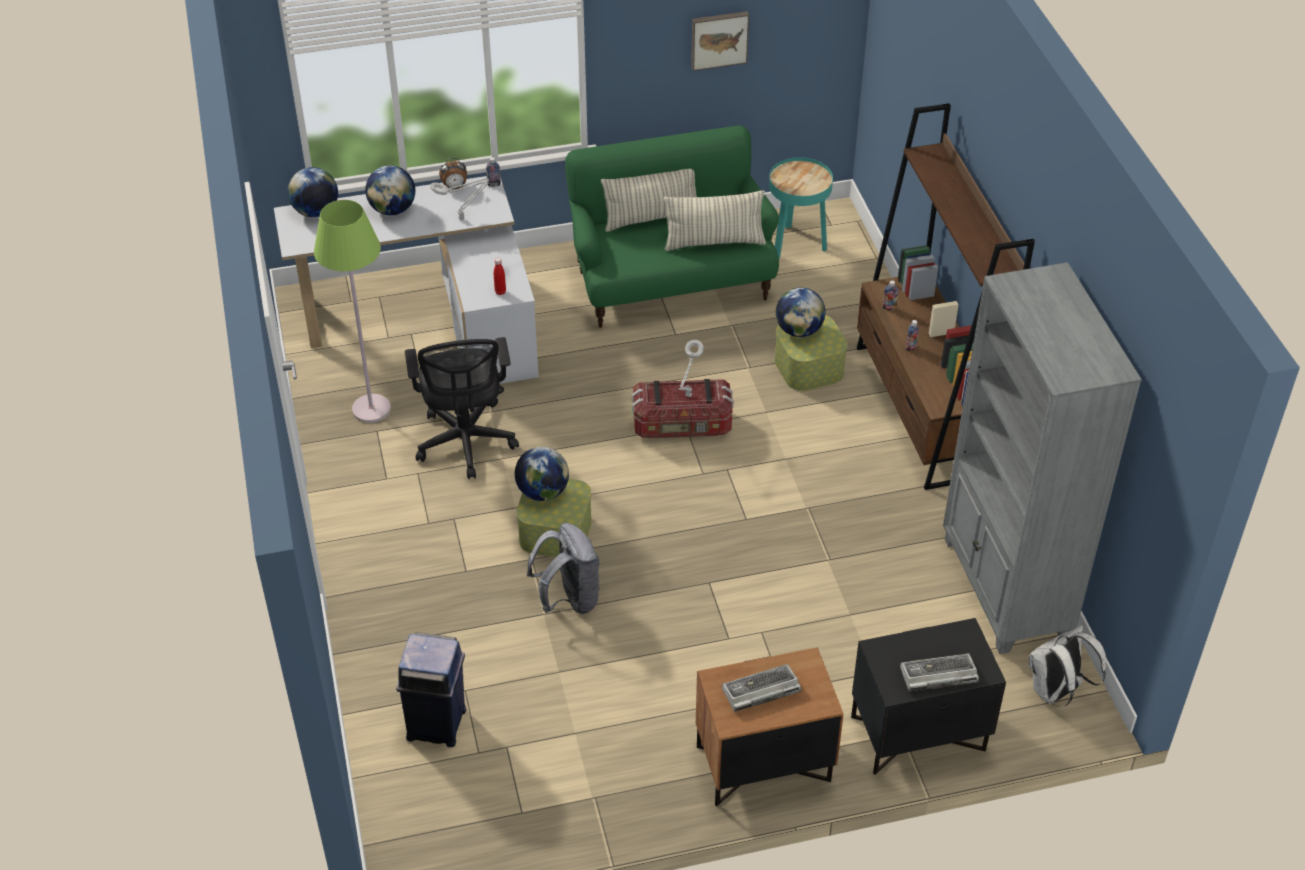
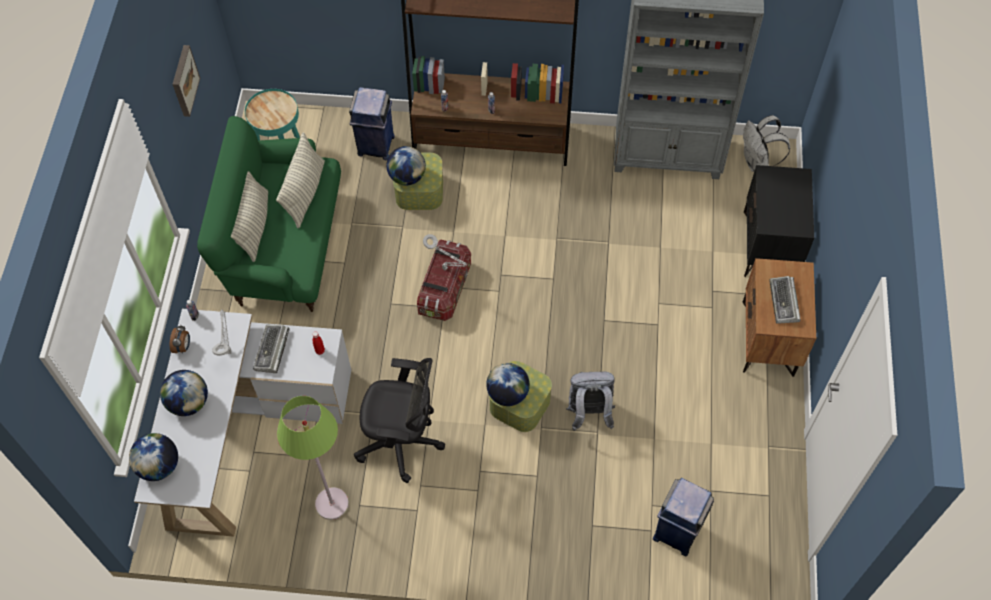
camera: 70 degrees left, 15 degrees up
keyboard [900,653,979,692] -> keyboard moved to [253,325,290,373]
none -> blue trash can [349,87,395,160]

